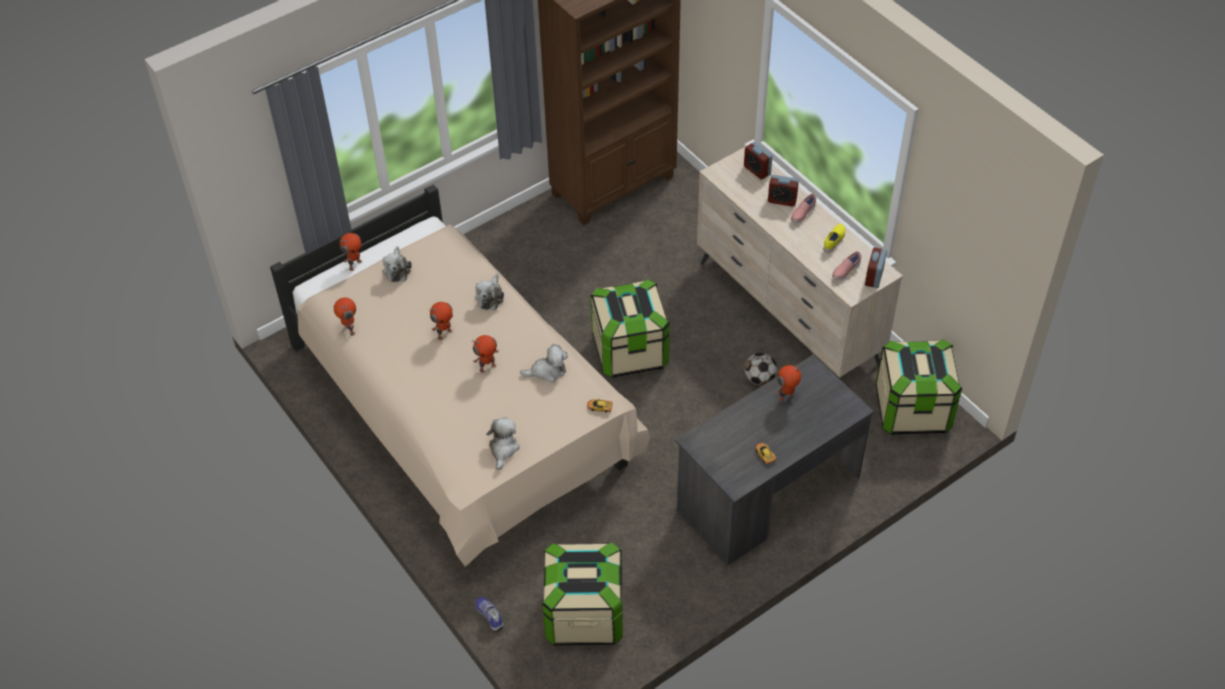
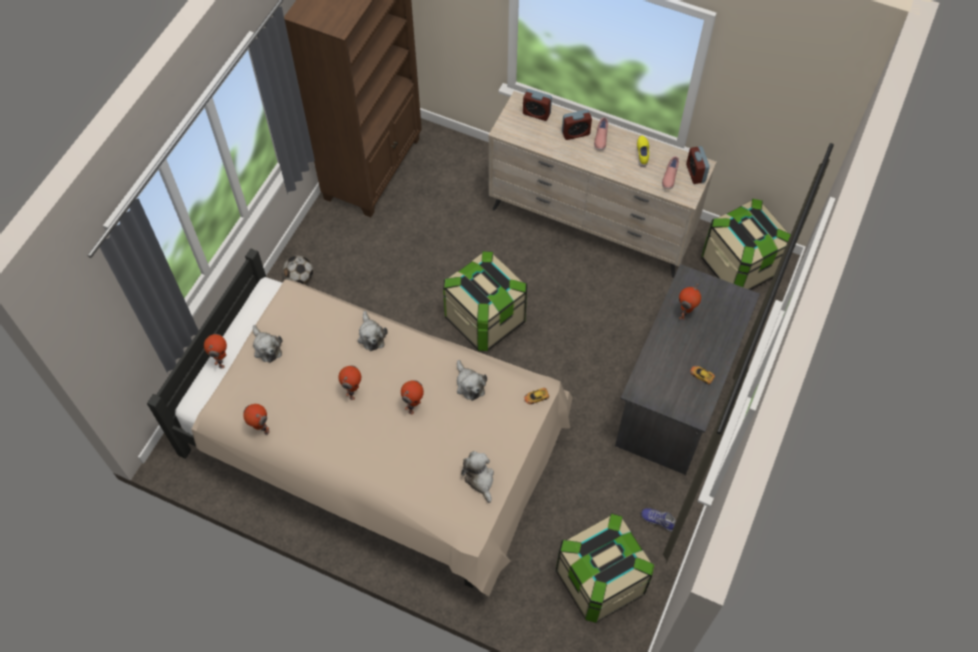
camera: 30 degrees left, 10 degrees up
shoe [475,597,503,632] -> shoe moved to [640,508,676,532]
plush toy [520,344,568,383] -> plush toy turned 105 degrees clockwise [457,360,487,401]
football [744,353,777,385] -> football moved to [283,256,313,284]

